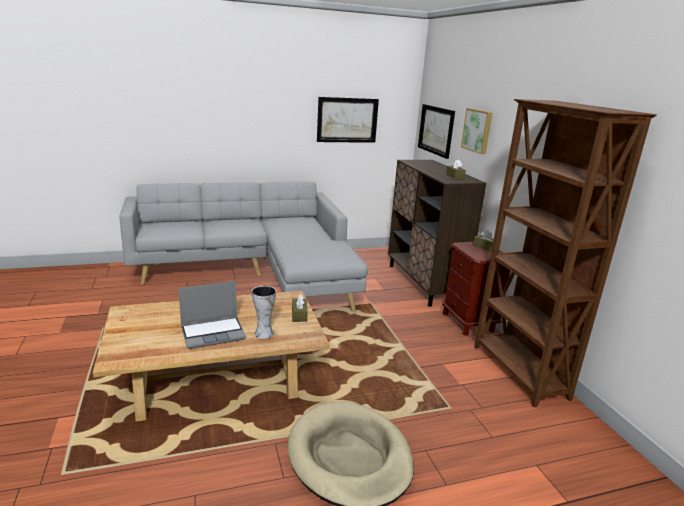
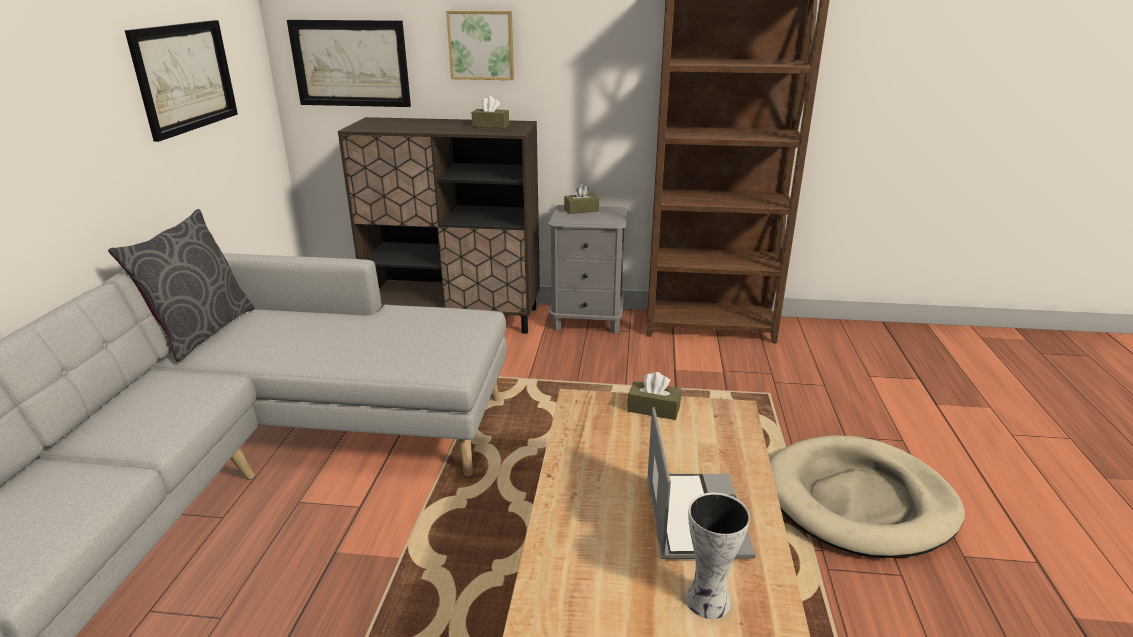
camera: 65 degrees left, 5 degrees up
vase [252,286,276,339] -> vase moved to [686,492,750,619]
brown nightstand [442,242,510,336] -> grey nightstand [548,205,628,334]
none -> grey pillow [108,209,255,361]

